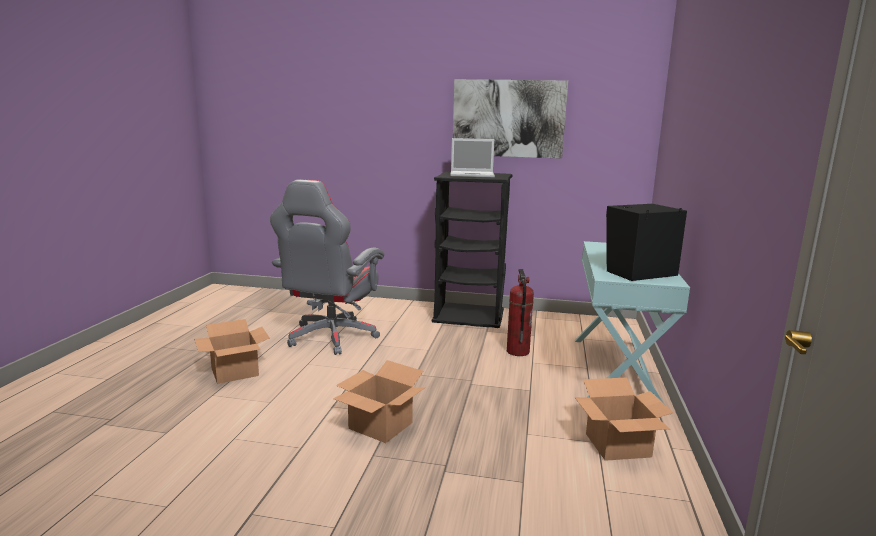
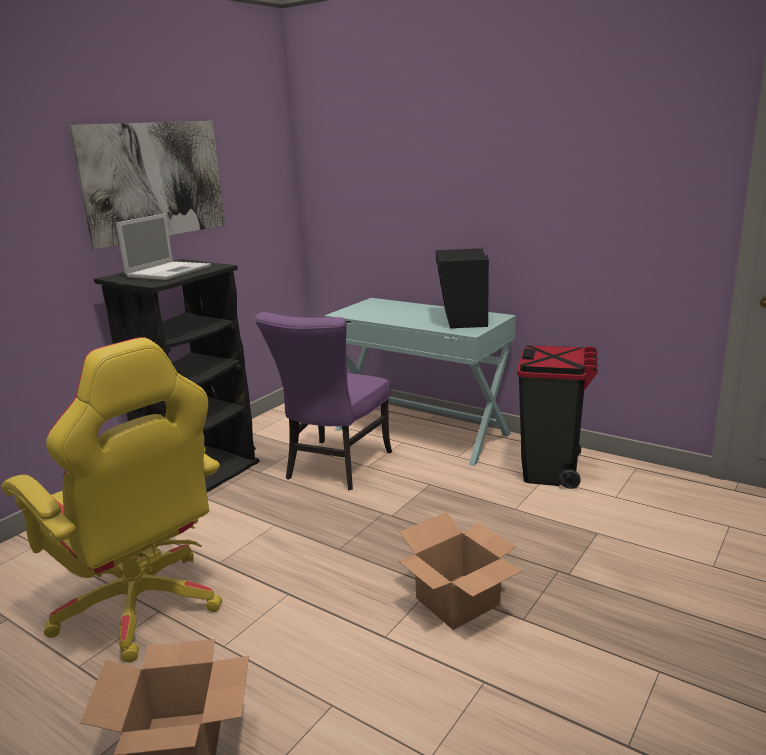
camera: 65 degrees left, 5 degrees up
grey office chair [270,179,384,355] -> yellow office chair [2,337,222,662]
fire extinguisher [507,269,534,356] -> purple chair [254,312,392,490]
cardboard box [575,377,673,461] -> black trash can [517,345,598,489]

